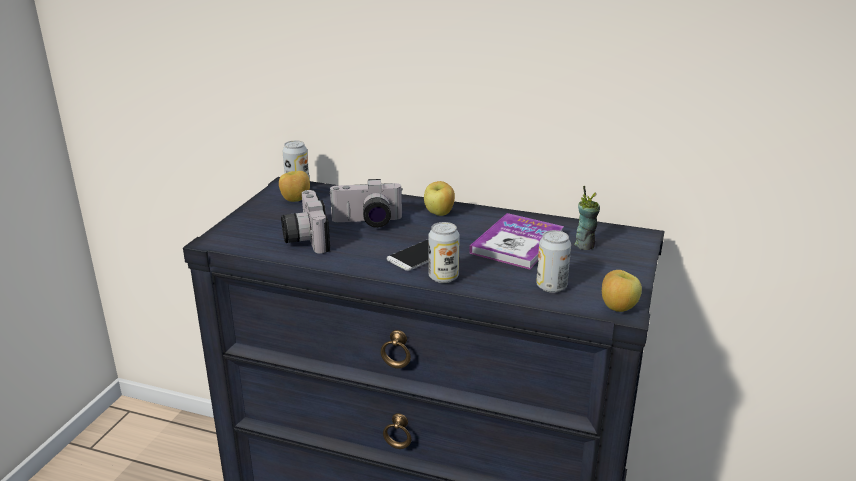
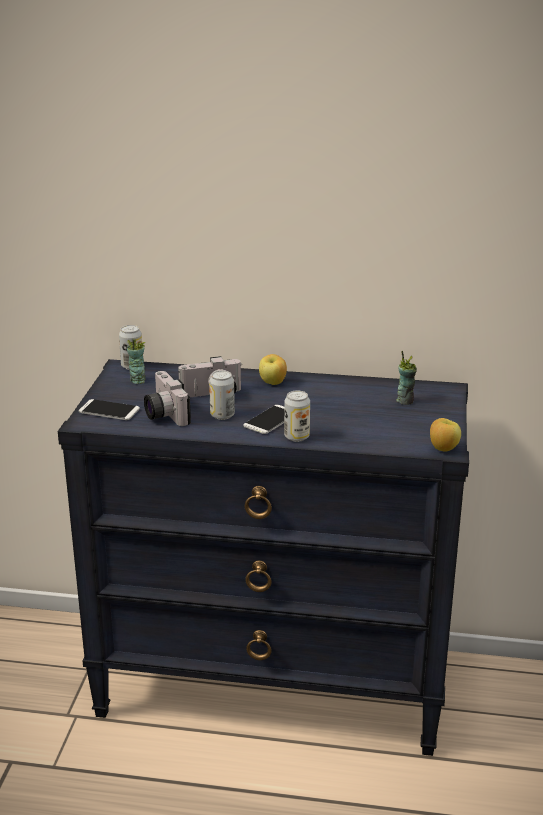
camera: 10 degrees left, 0 degrees up
apple [279,171,310,202] -> cup [127,339,146,384]
book [469,213,564,269] -> none
can [536,230,571,293] -> can moved to [209,370,235,420]
none -> phone [79,399,140,420]

